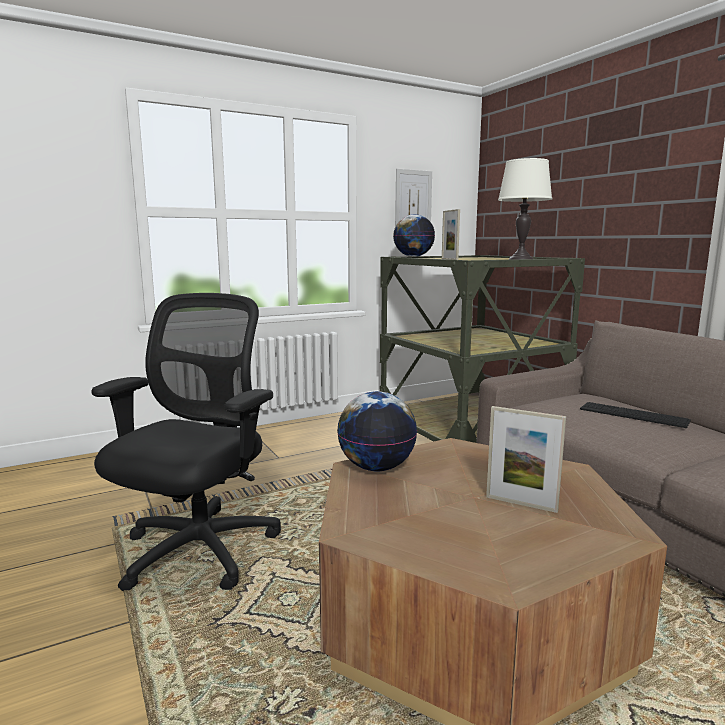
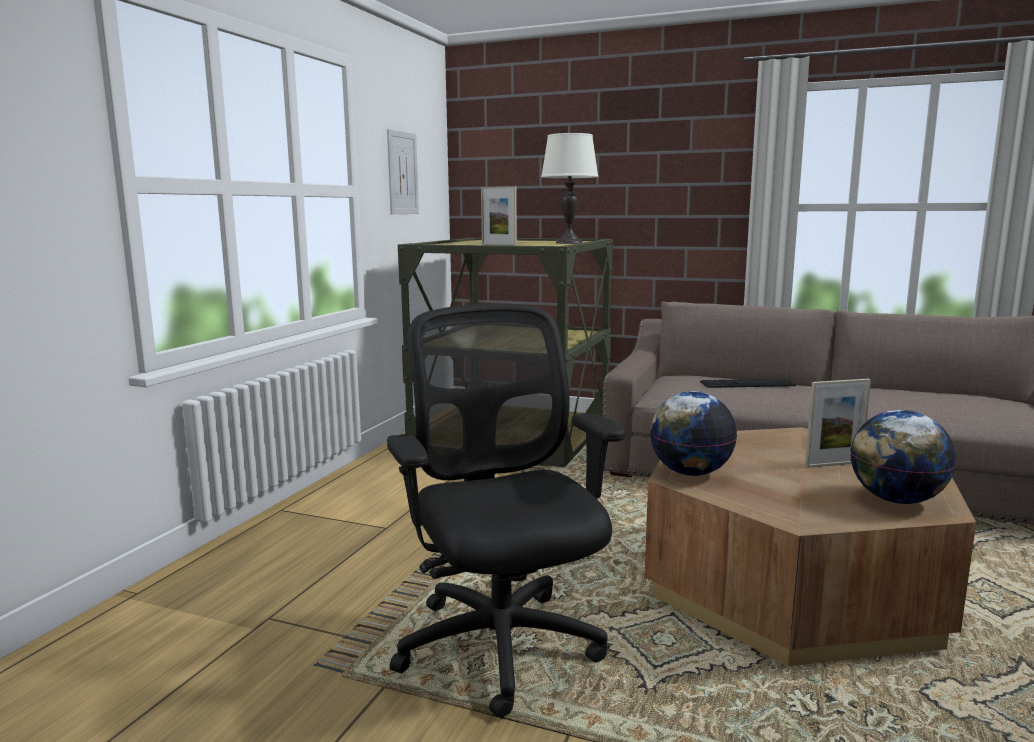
camera: 40 degrees left, 0 degrees up
globe [393,214,435,257] -> globe moved to [850,410,956,504]

